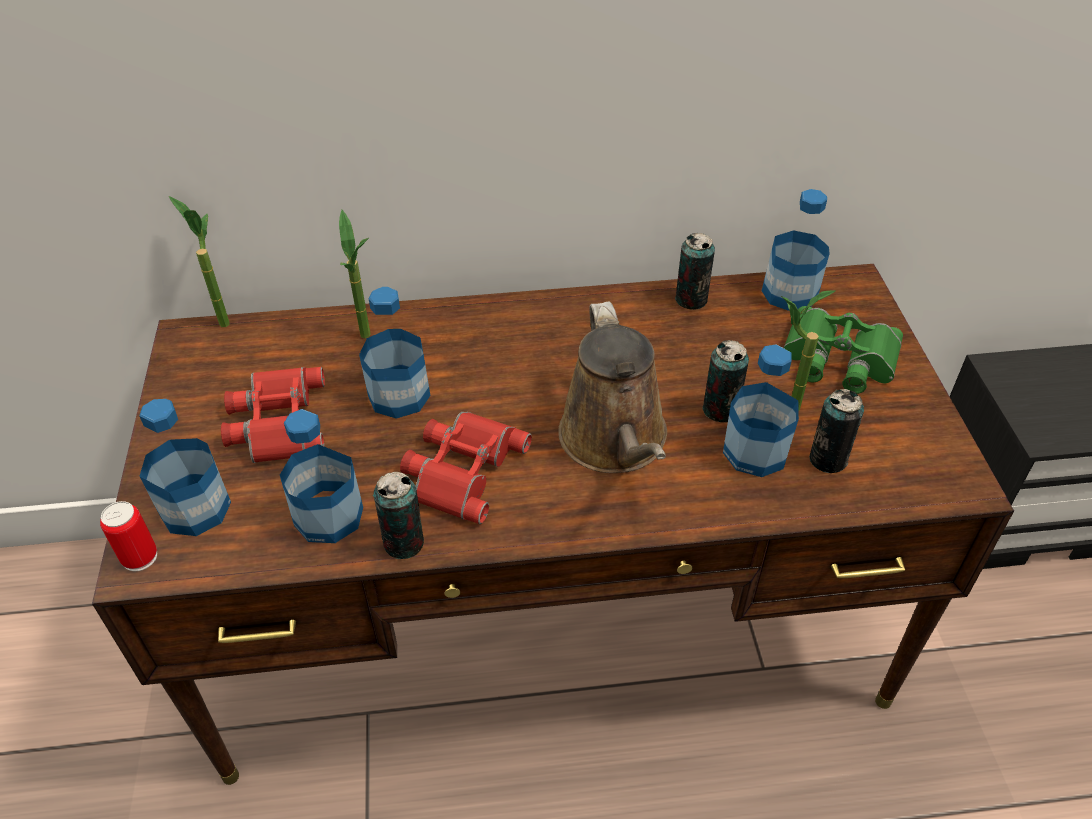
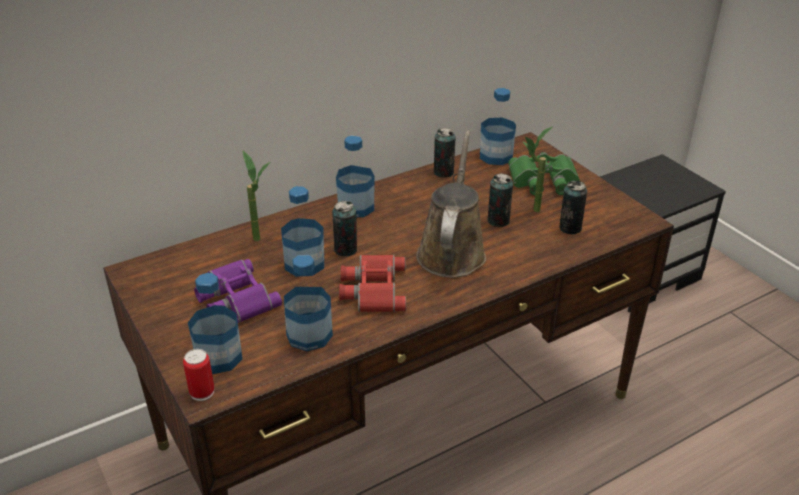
camera: 25 degrees left, 10 degrees down
potted plant [169,196,230,327] -> none
red binoculars [221,367,325,463] -> purple binoculars [194,259,282,323]
can [373,472,424,559] -> can moved to [332,201,357,256]
brown watering can [558,301,667,473] -> brown watering can turned 135 degrees counterclockwise [416,131,486,278]
bottle [723,344,799,477] -> bottle moved to [336,135,374,217]

